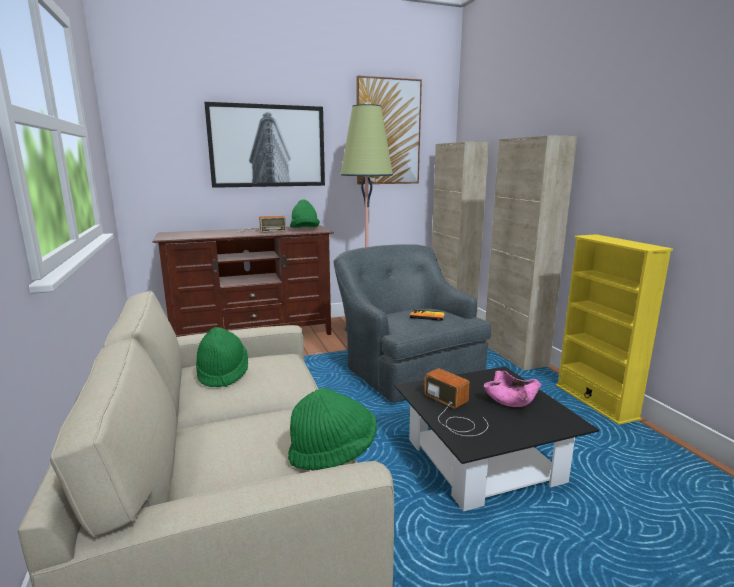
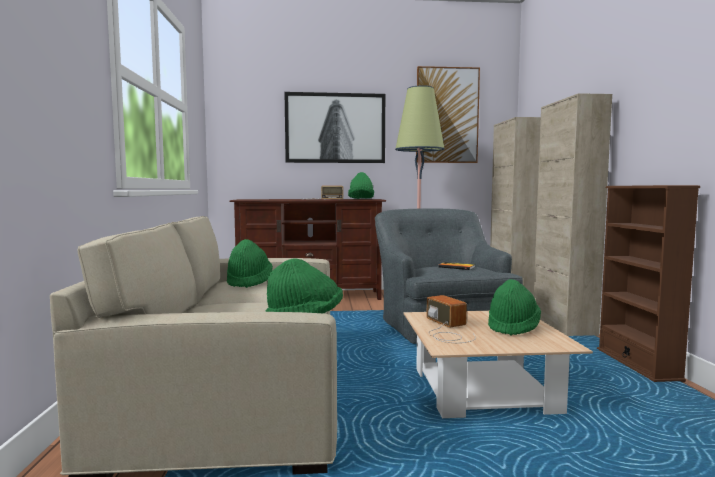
camera: 15 degrees right, 10 degrees down
black coffee table [395,367,599,511] -> beige coffee table [403,311,593,418]
pink bowl [484,371,542,407] -> green hat [488,279,541,336]
yellow bookcase [556,234,673,425] -> brown bookcase [597,185,700,382]

